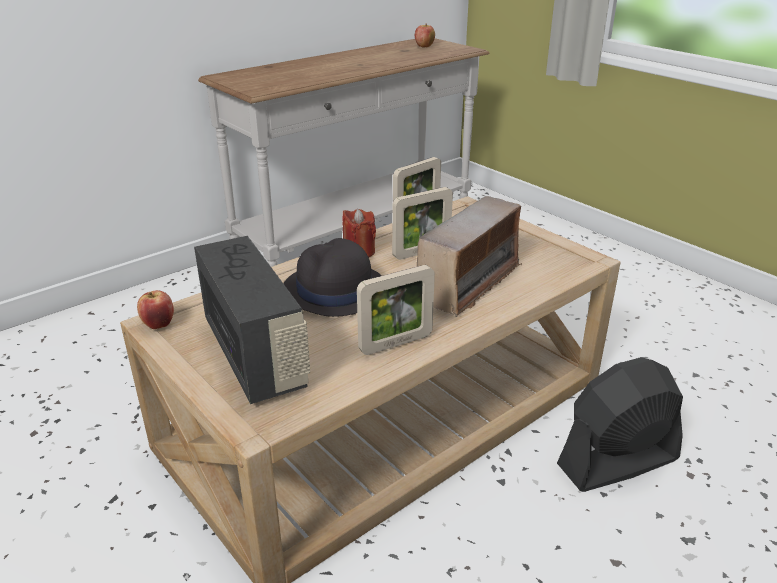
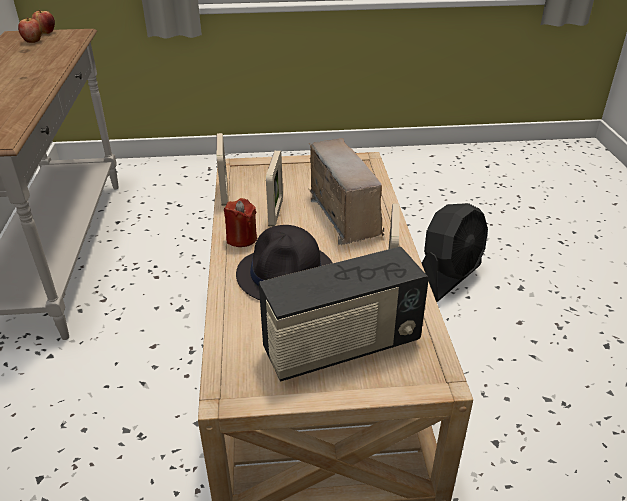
camera: 55 degrees left, 5 degrees up
apple [137,290,174,329] -> apple moved to [32,10,55,34]
radio [194,236,310,404] -> radio turned 150 degrees clockwise [259,247,429,382]
black fan [557,357,683,492] -> black fan turned 150 degrees counterclockwise [422,203,488,302]

